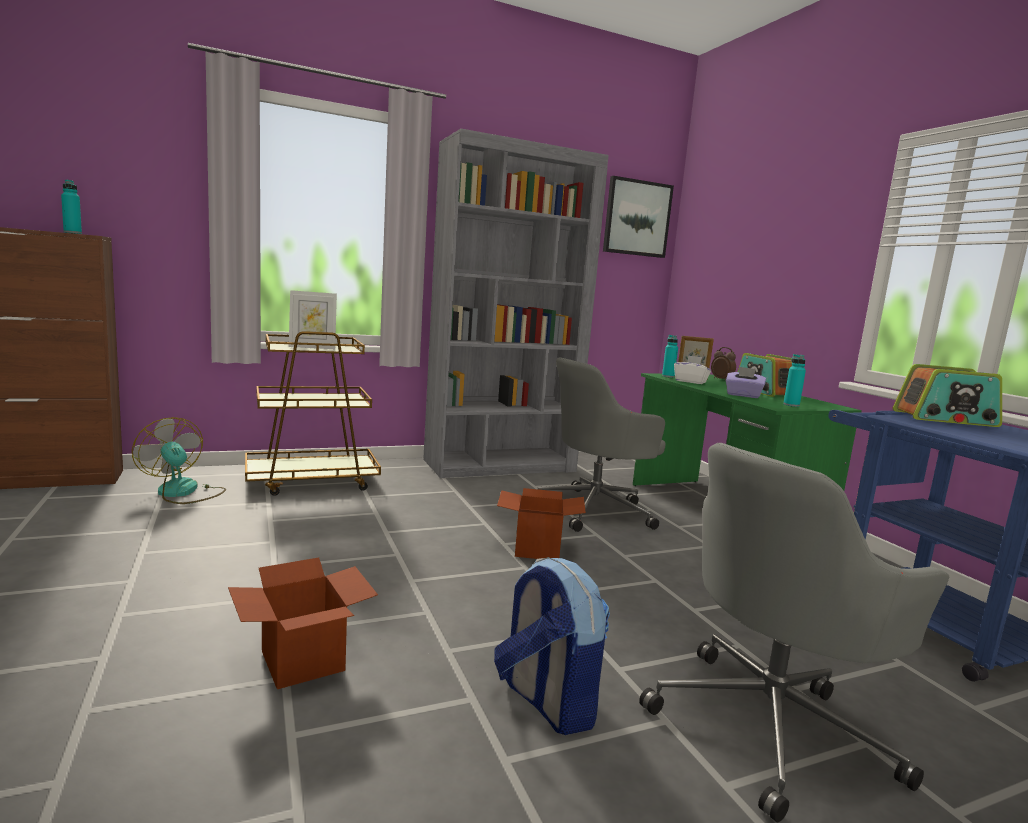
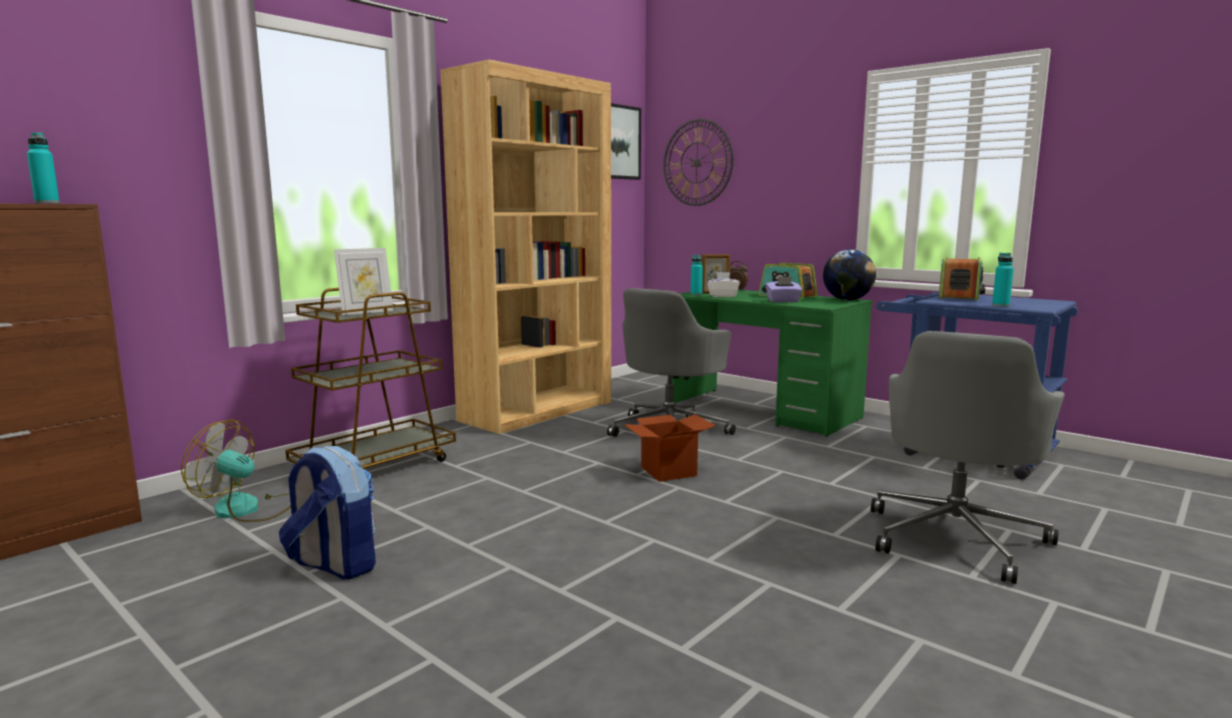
camera: 25 degrees left, 0 degrees up
cardboard box [228,557,378,689] -> none
grey bookcase [423,129,609,478] -> brown bookcase [440,60,611,434]
backpack [494,557,610,735] -> backpack moved to [279,446,376,580]
turquoise bottle [783,354,806,407] -> turquoise bottle moved to [992,253,1014,307]
radio [893,364,1002,427] -> radio turned 45 degrees counterclockwise [939,256,985,301]
none -> wall clock [663,119,733,206]
none -> globe [823,249,876,300]

